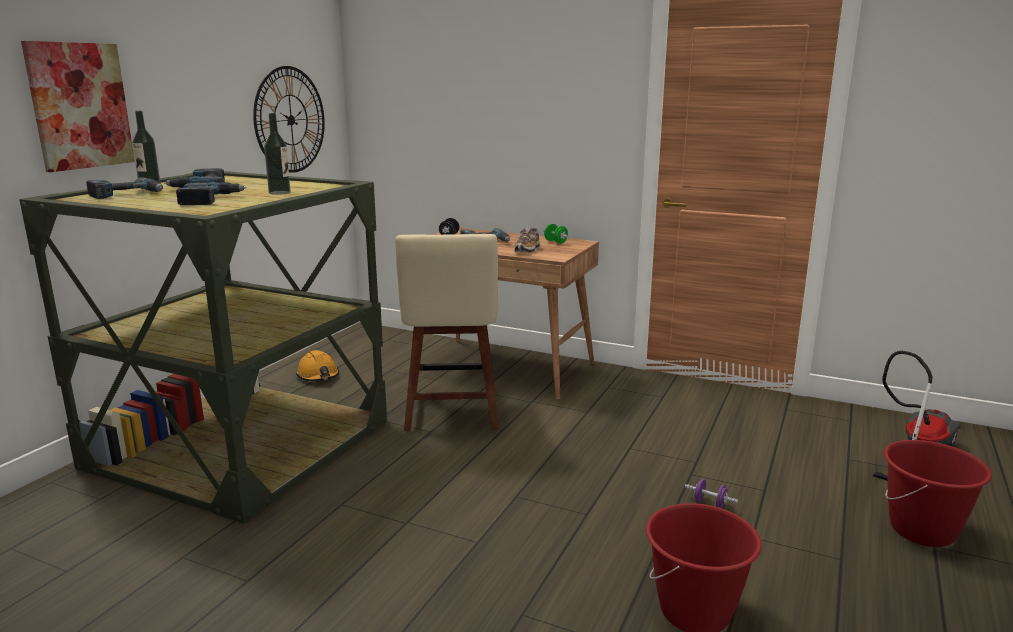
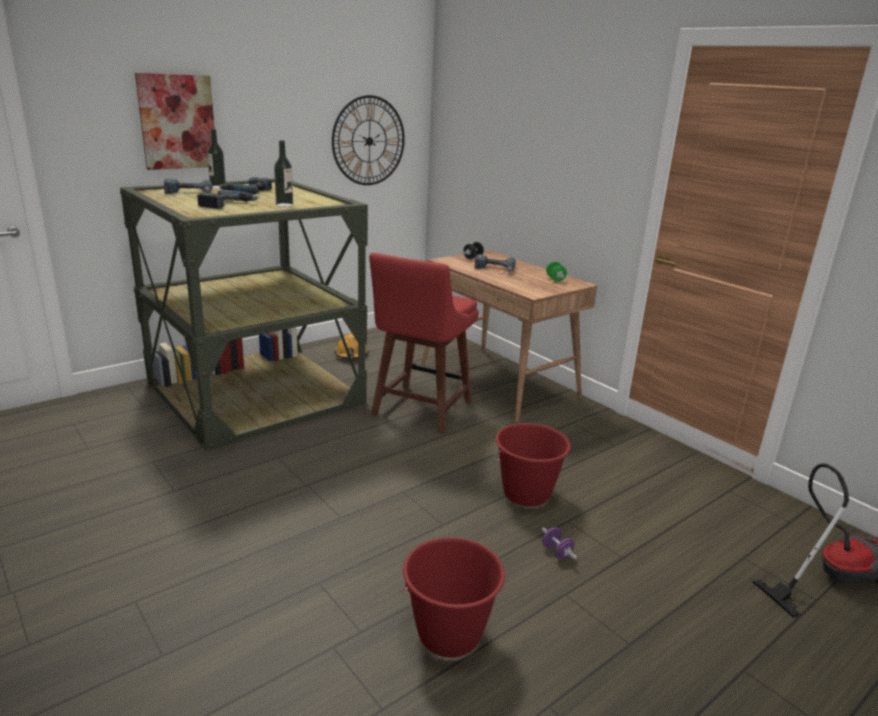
camera: 25 degrees right, 5 degrees up
beige stool [395,234,499,431] -> red stool [369,253,478,433]
shoe [514,227,540,252] -> none
red bucket [884,440,992,547] -> red bucket moved to [493,423,571,507]

